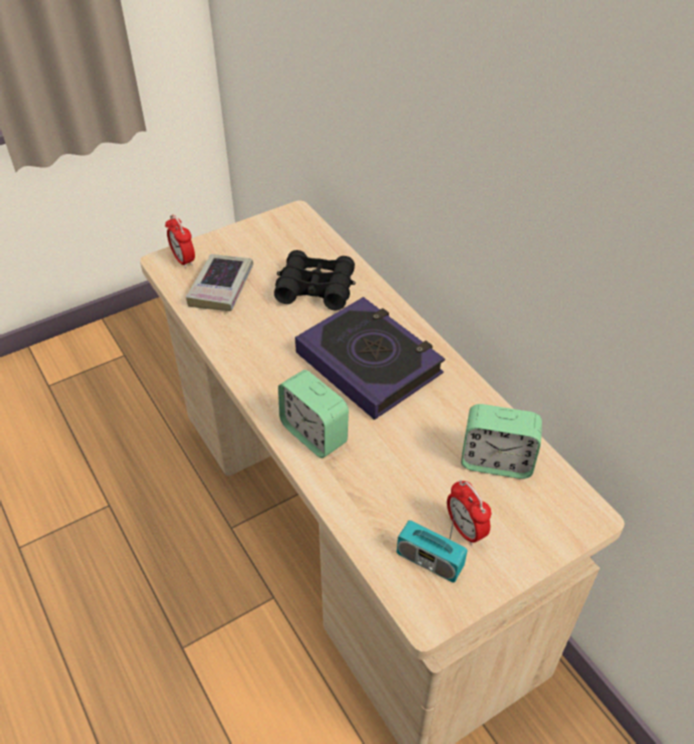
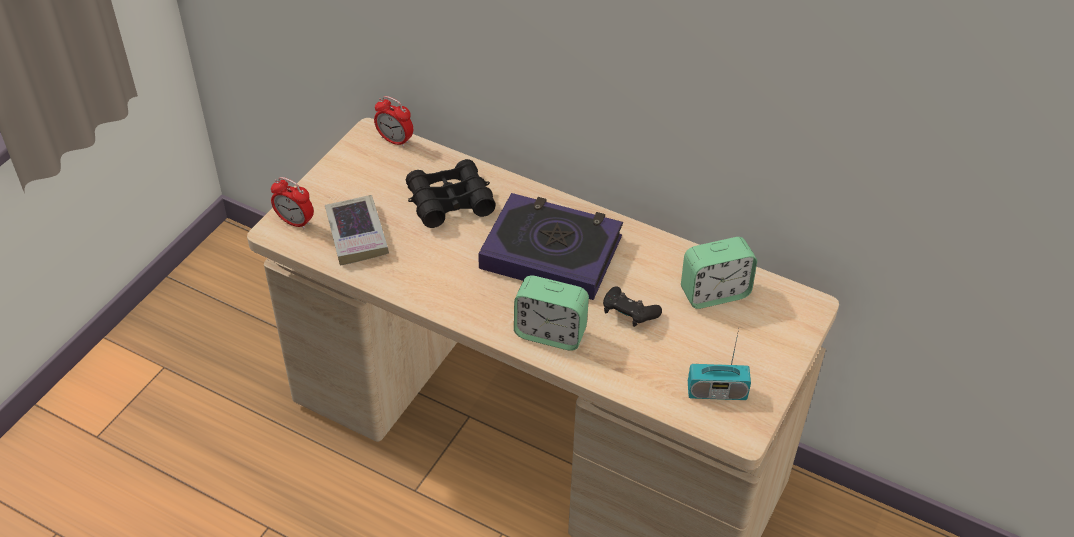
camera: 30 degrees left, 0 degrees up
alarm clock [447,480,491,545] -> alarm clock moved to [374,96,413,148]
none -> black game controller [603,287,662,327]

